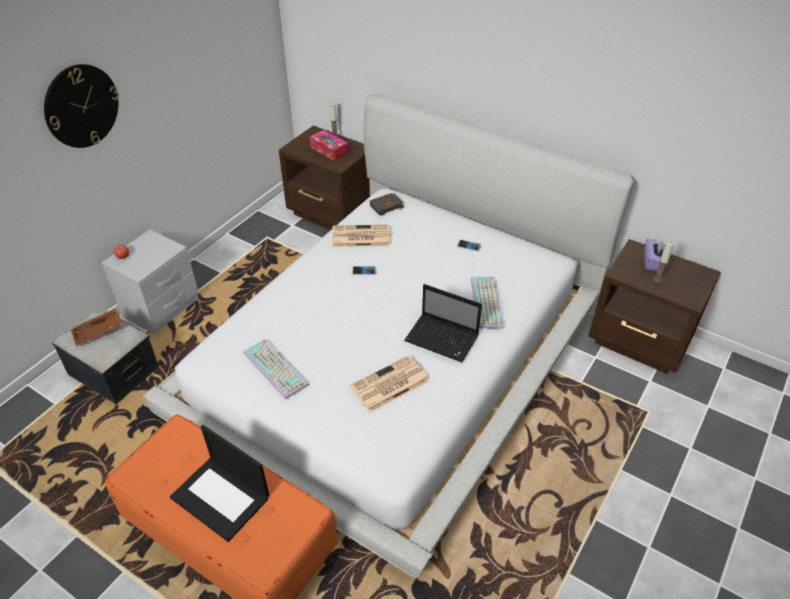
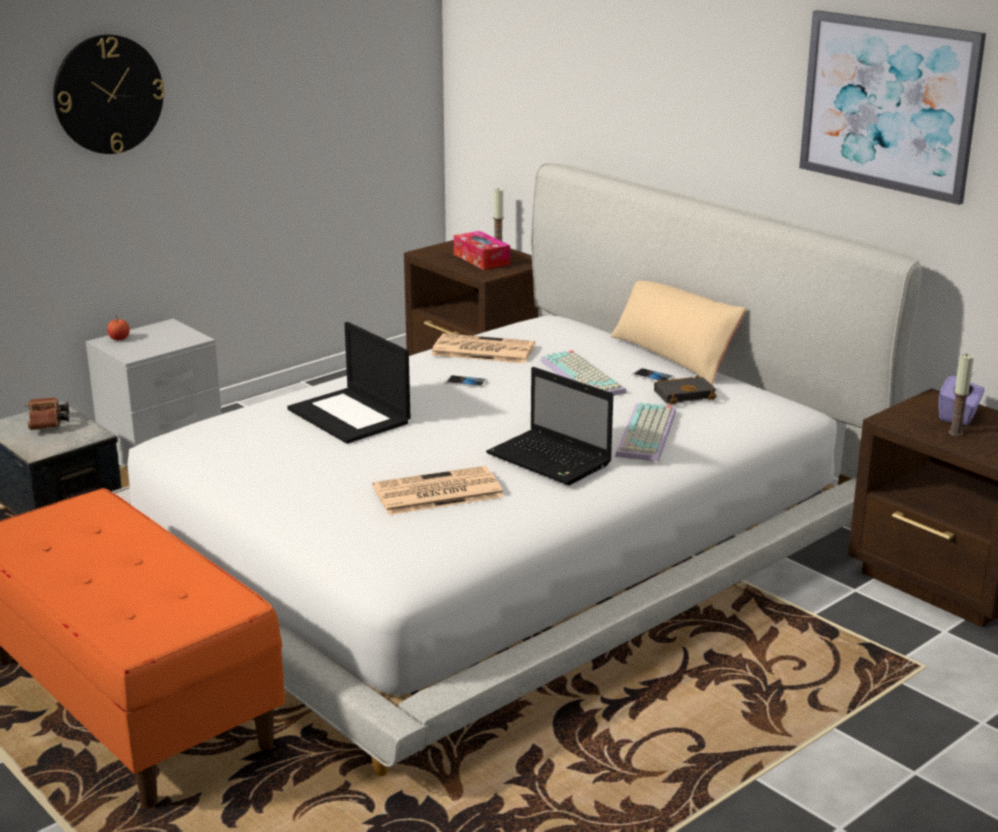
camera: 15 degrees right, 20 degrees down
brown tray [71,308,123,346] -> brown binoculars [25,397,69,430]
laptop [170,425,269,542] -> laptop moved to [287,322,411,444]
keyboard [243,339,309,400] -> keyboard moved to [541,350,626,396]
black book [369,193,404,216] -> black book moved to [654,375,717,405]
none -> beige pillow [611,281,746,385]
none -> picture [799,10,986,205]

